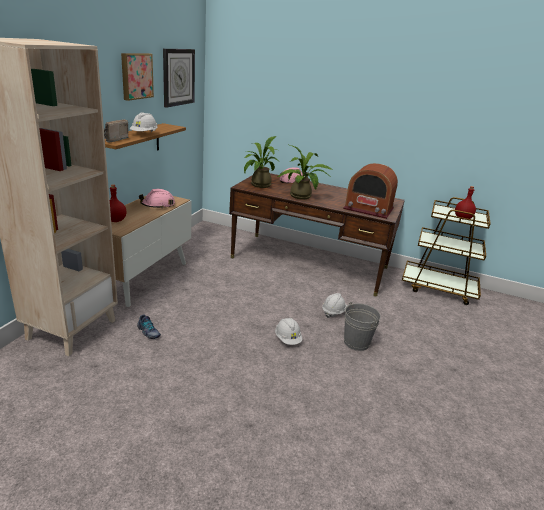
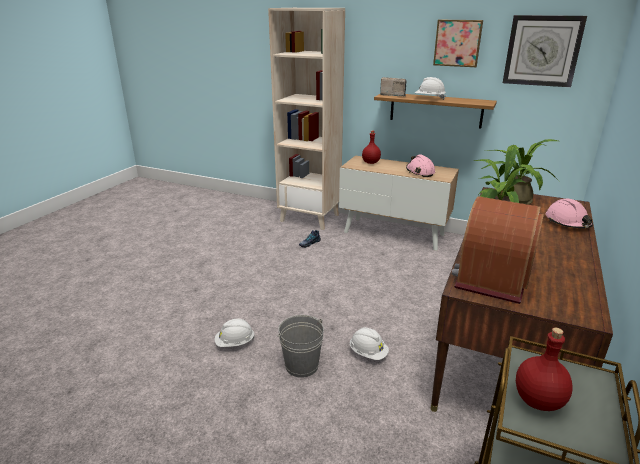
camera: 95 degrees right, 0 degrees up
white hard hat [275,318,302,345] -> white hard hat moved to [215,319,255,347]

